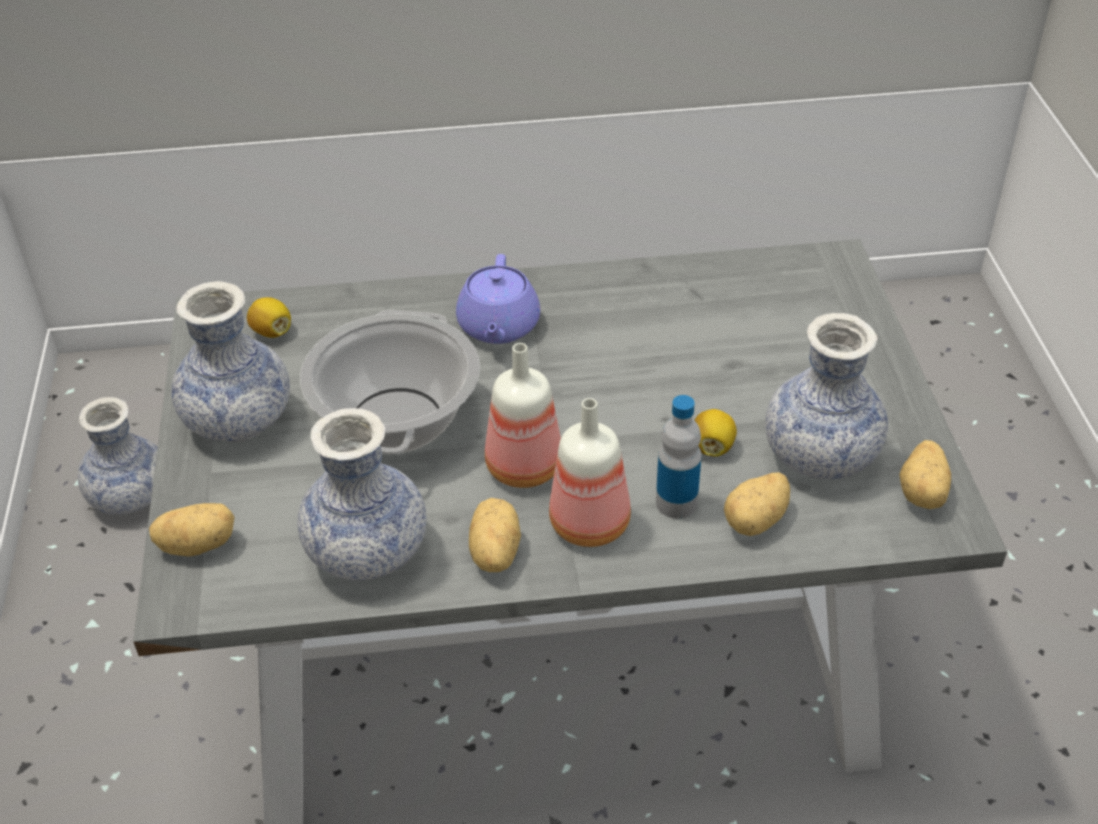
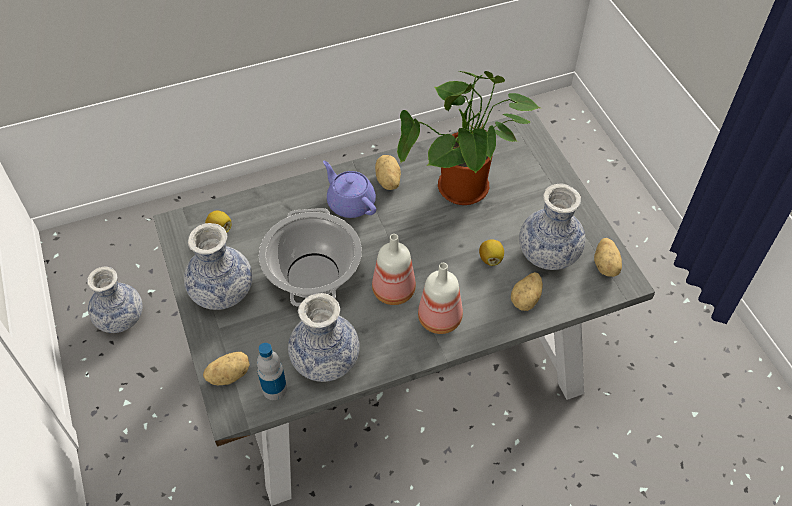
camera: 15 degrees left, 10 degrees up
purple teapot [456,254,540,344] -> purple teapot turned 150 degrees clockwise [323,161,376,218]
potato [469,498,521,572] -> potato moved to [375,155,401,190]
bottle [656,395,702,519] -> bottle moved to [257,343,287,400]
none -> potted plant [397,71,540,205]

